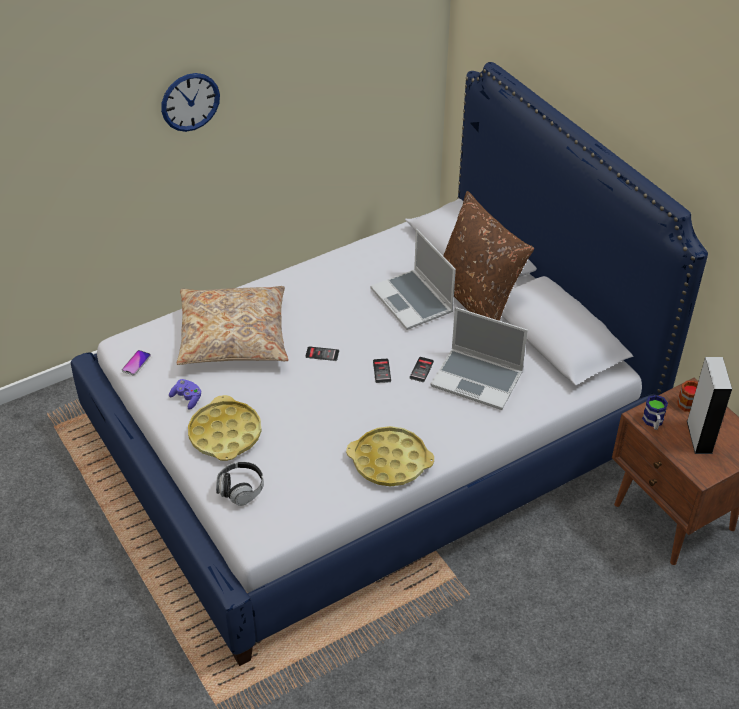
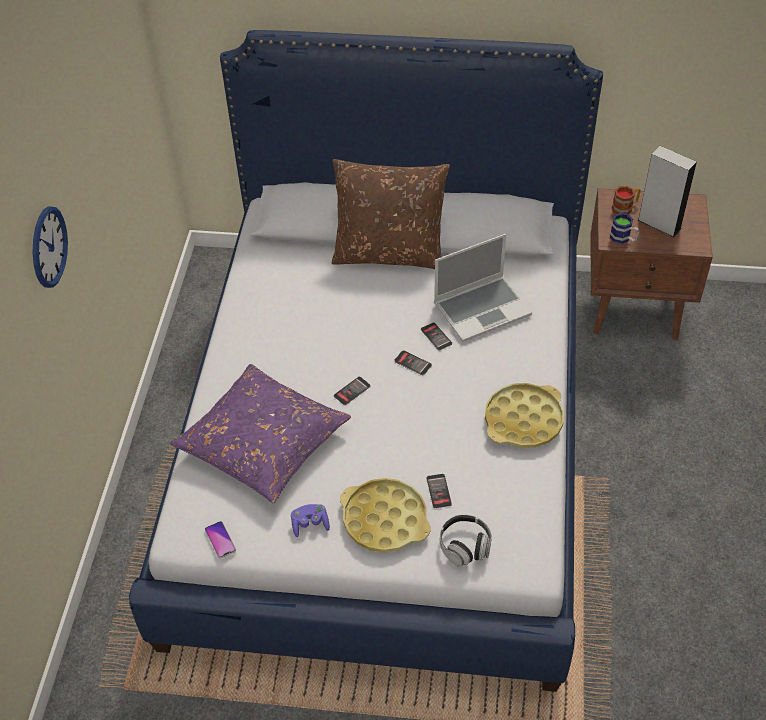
camera: 50 degrees left, 5 degrees up
beige pillow [177,286,288,365] -> purple pillow [170,364,351,504]
laptop [370,229,456,330] -> none
none -> phone [427,474,452,508]

